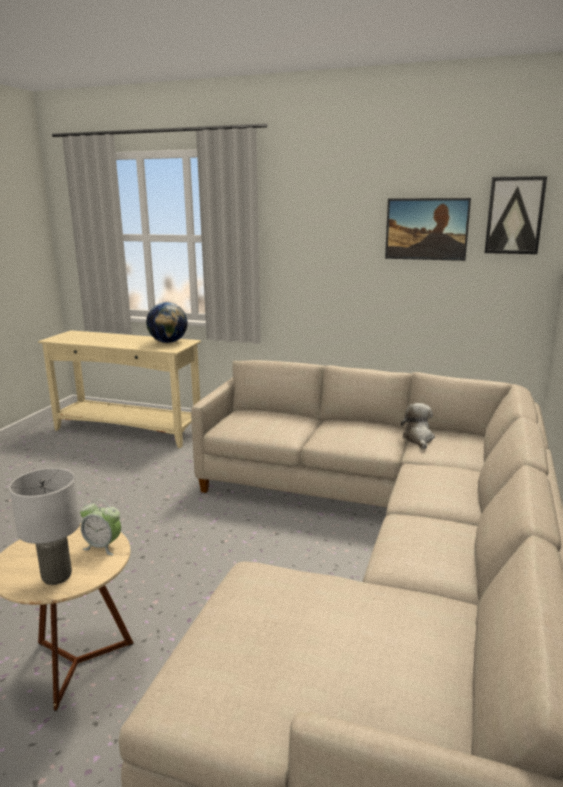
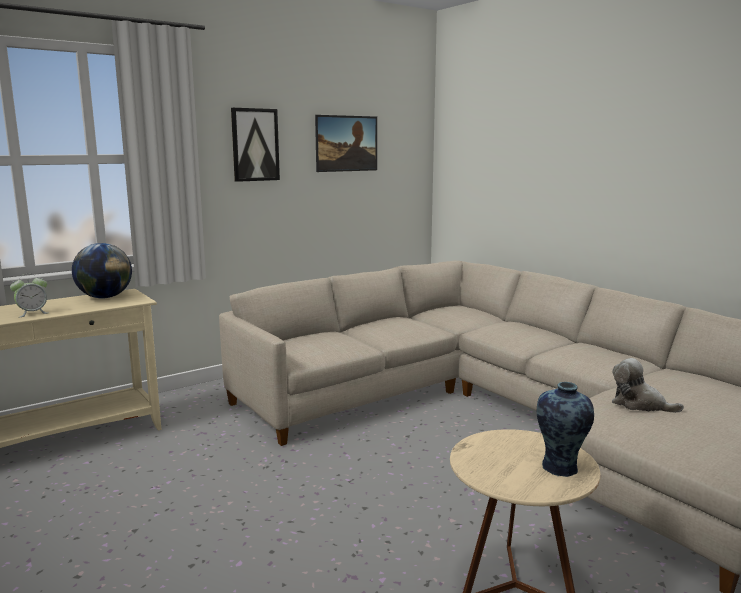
camera: 55 degrees left, 5 degrees down
white table lamp [9,468,80,585] -> vase [537,382,594,477]
alarm clock [80,499,121,555] -> alarm clock moved to [10,274,47,317]
plush toy [401,403,435,449] -> plush toy moved to [612,358,684,413]
picture [485,176,547,254] -> picture moved to [231,108,280,182]

